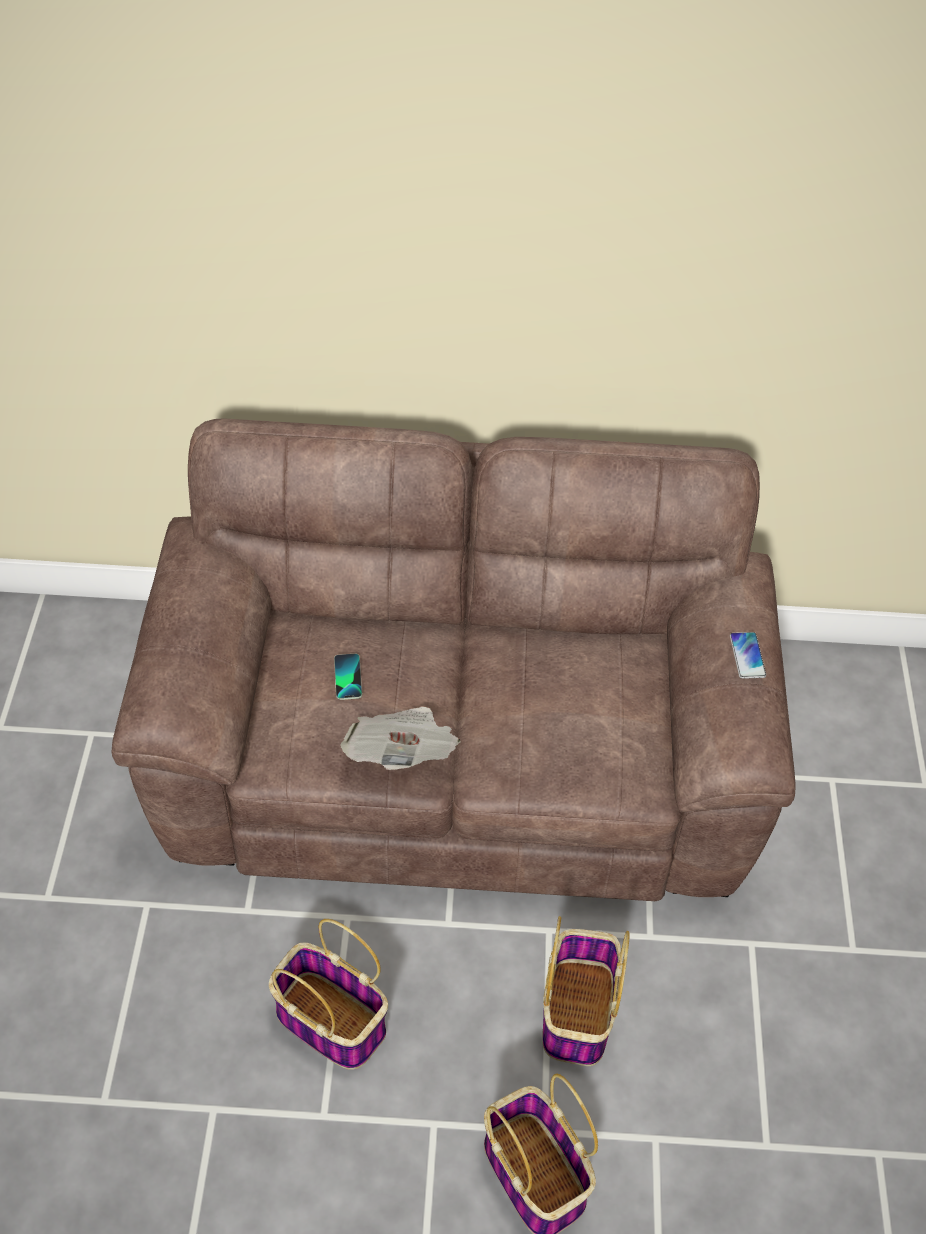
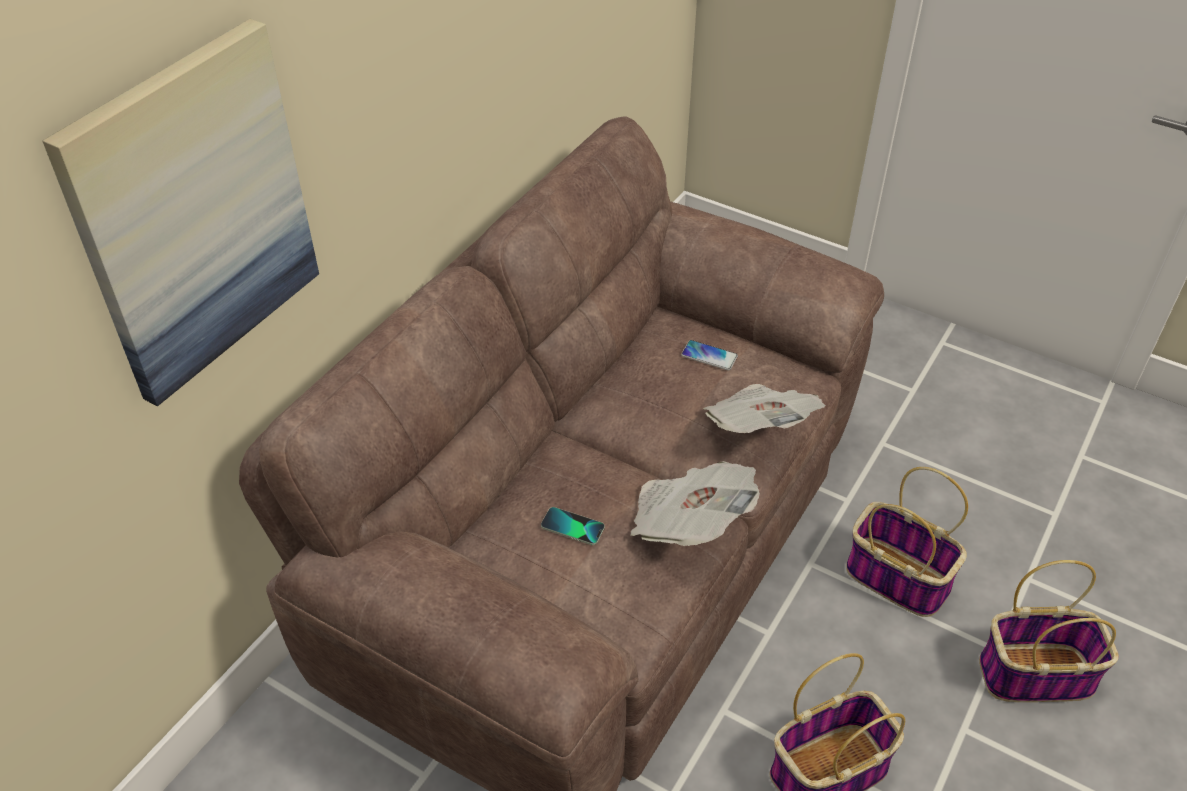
camera: 60 degrees left, 5 degrees down
phone [730,632,766,679] -> phone moved to [681,340,738,371]
none -> picture [42,19,319,407]
none -> newspaper [703,384,826,433]

